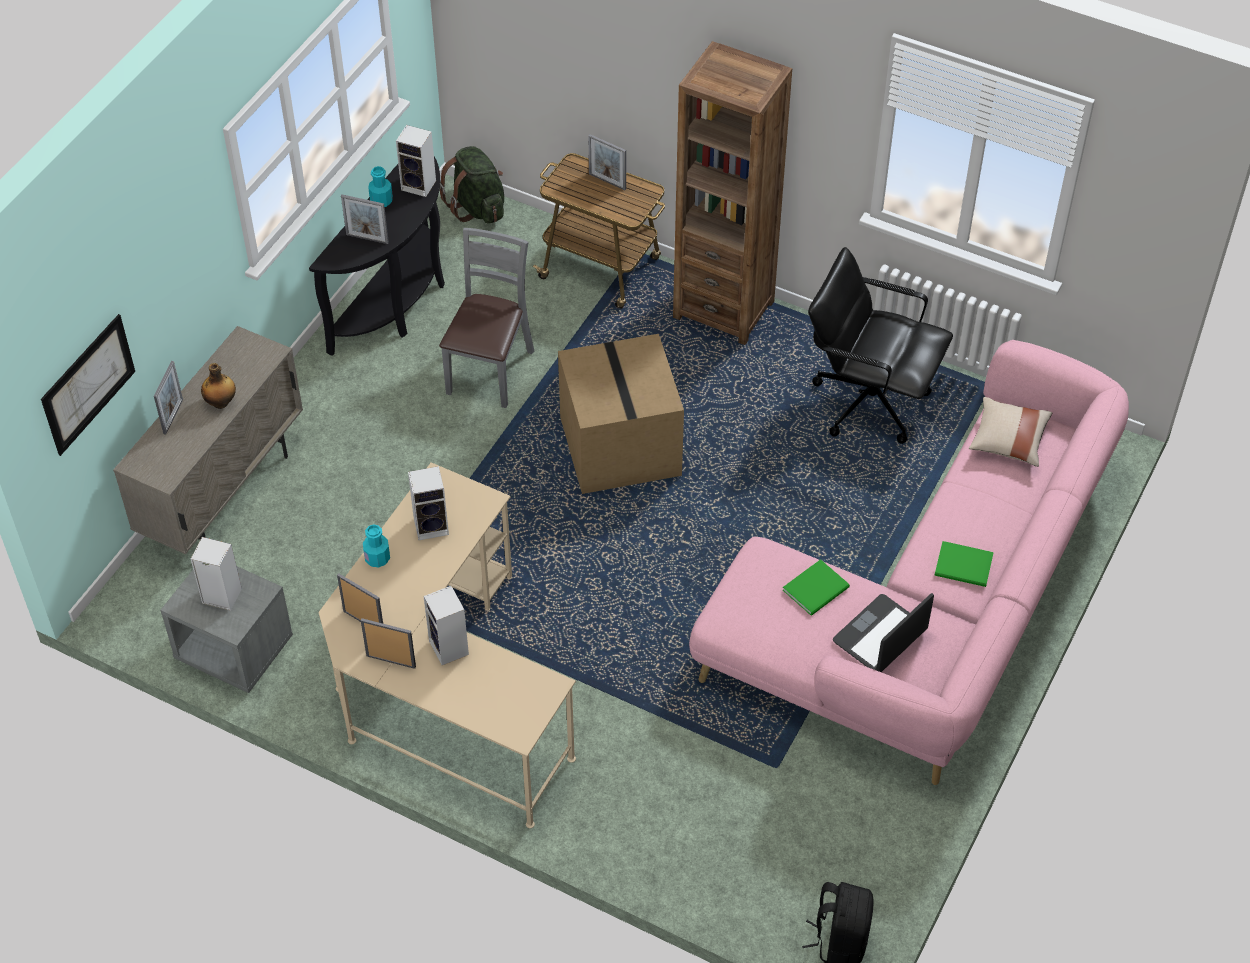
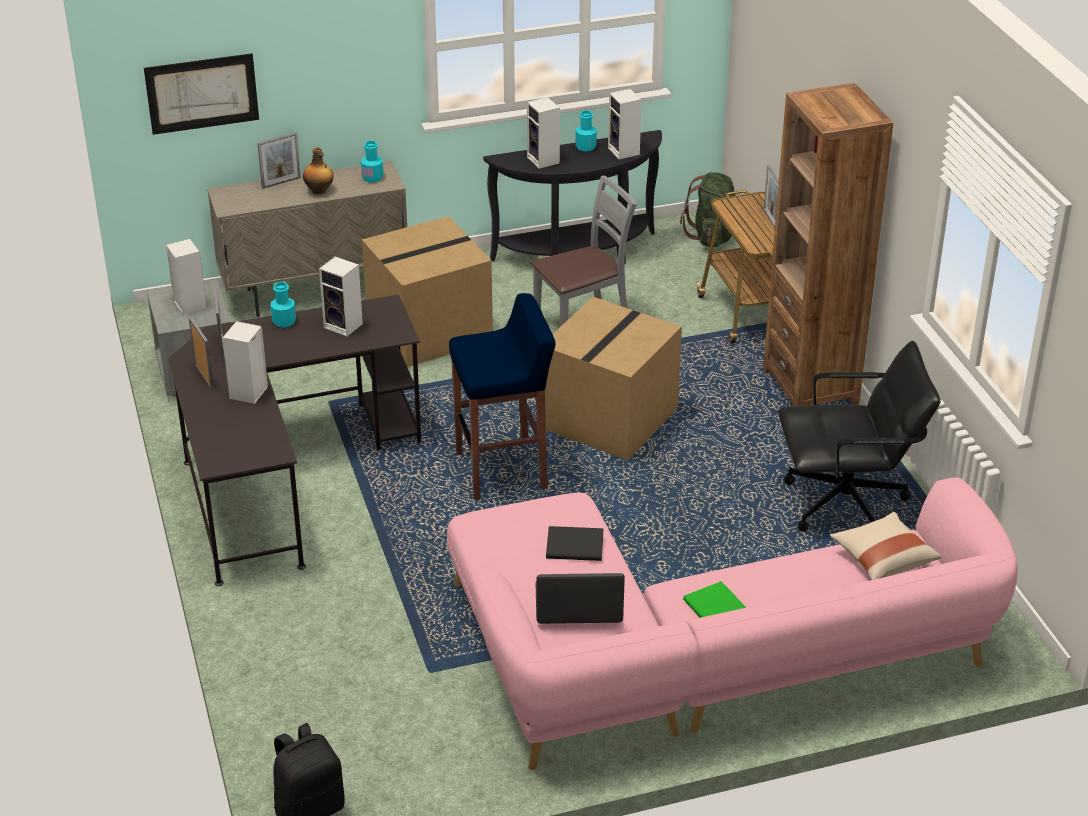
camera: 45 degrees right, 15 degrees down
beige desk [319,463,576,828] -> black desk [168,295,421,586]
picture frame [341,195,389,244] -> speaker [527,97,560,169]
green book [783,559,850,615] -> black book [546,526,604,561]
black office chair [808,247,953,444] -> black office chair turned 105 degrees clockwise [778,341,940,531]
none -> turquoise bottle [361,140,384,183]
none -> cardboard box [362,216,493,367]
none -> blue stool [449,293,556,500]

